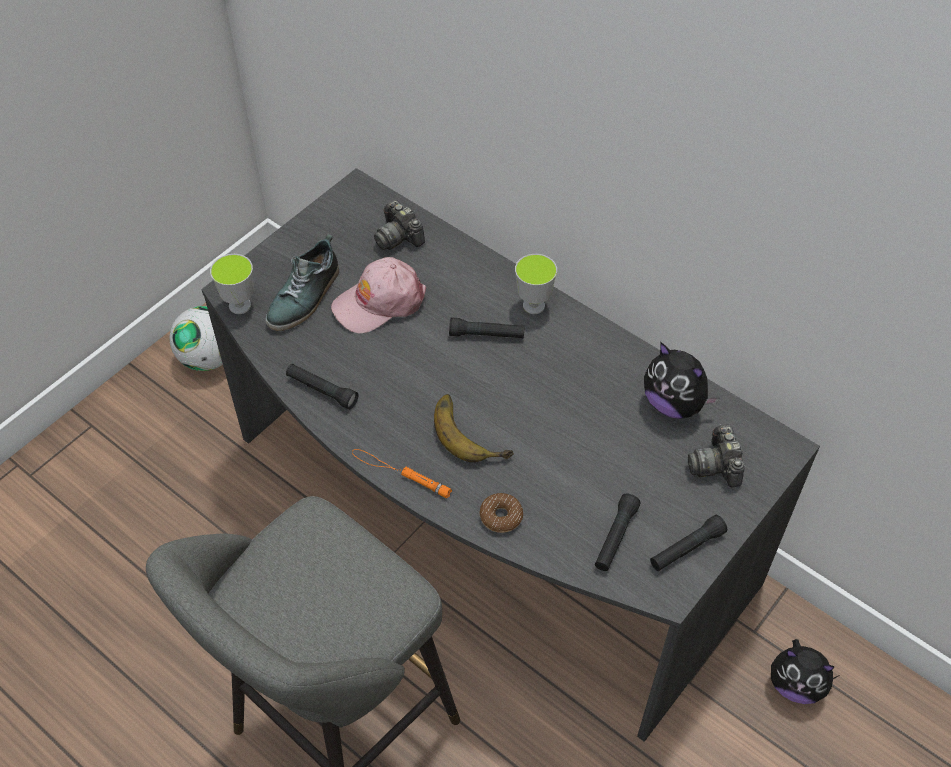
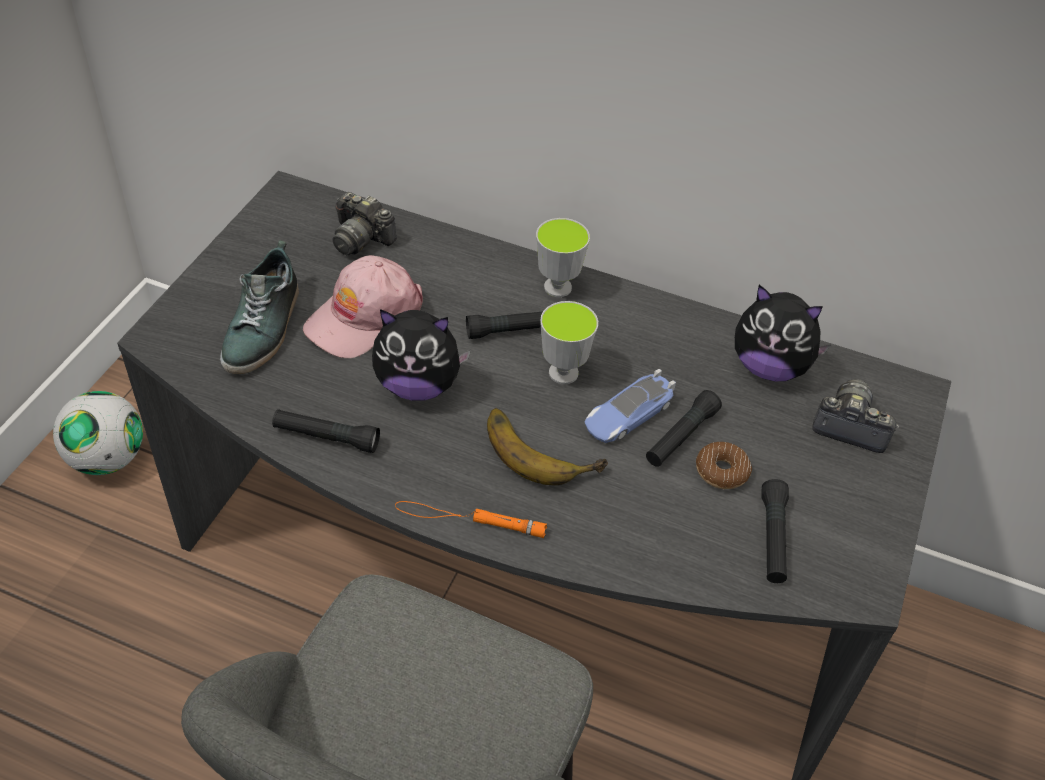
camera: 20 degrees left, 5 degrees down
cup [210,254,254,314] -> cup moved to [540,301,598,384]
donut [479,493,523,533] -> donut moved to [696,442,752,489]
black flashlight [650,515,727,571] -> black flashlight moved to [646,390,722,467]
camera [688,424,744,487] -> camera turned 135 degrees clockwise [812,379,899,453]
plush toy [771,639,838,704] -> plush toy moved to [372,309,471,401]
none -> toy car [584,369,676,443]

